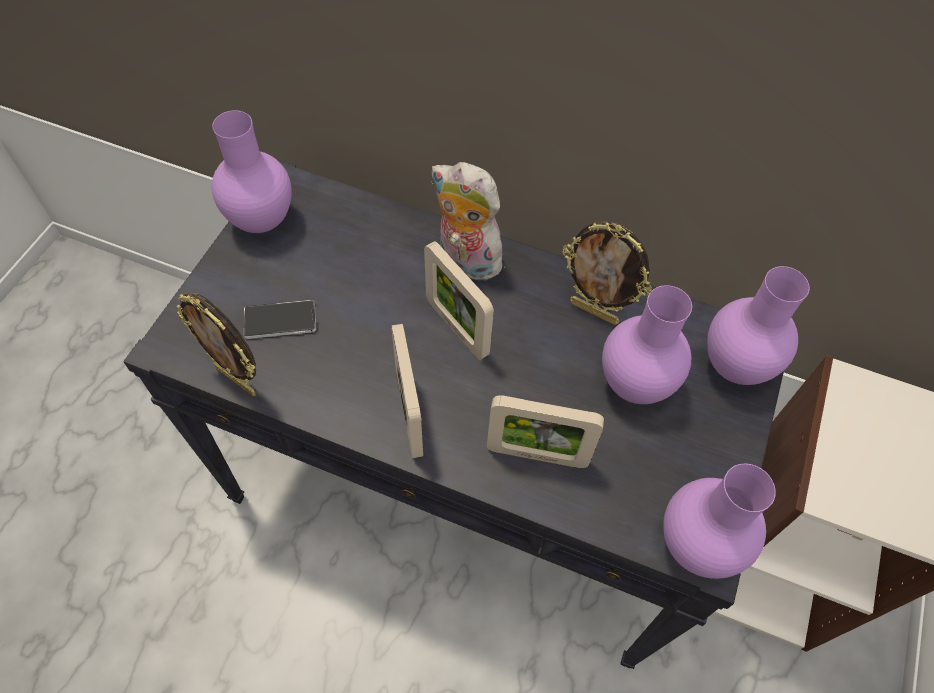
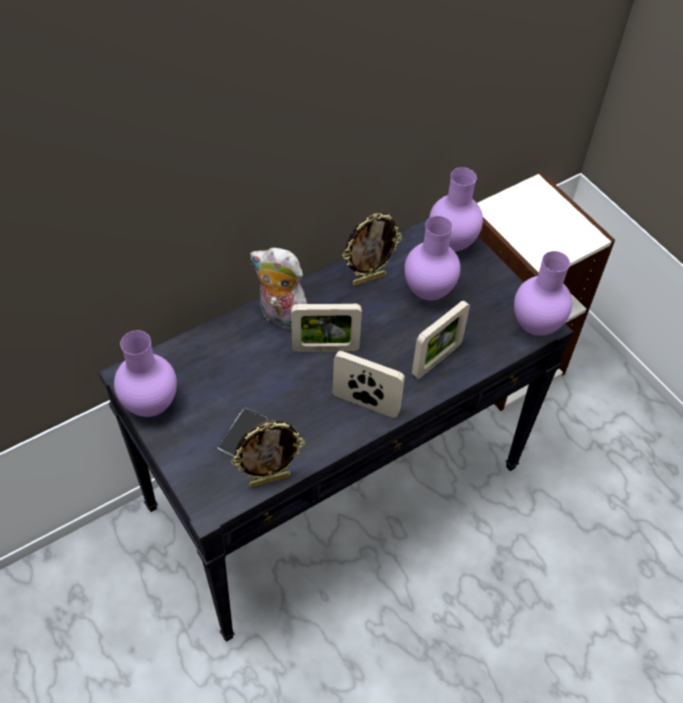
camera: 55 degrees left, 5 degrees down
plush toy [431,162,510,281] -> plush toy turned 45 degrees clockwise [250,247,307,329]

